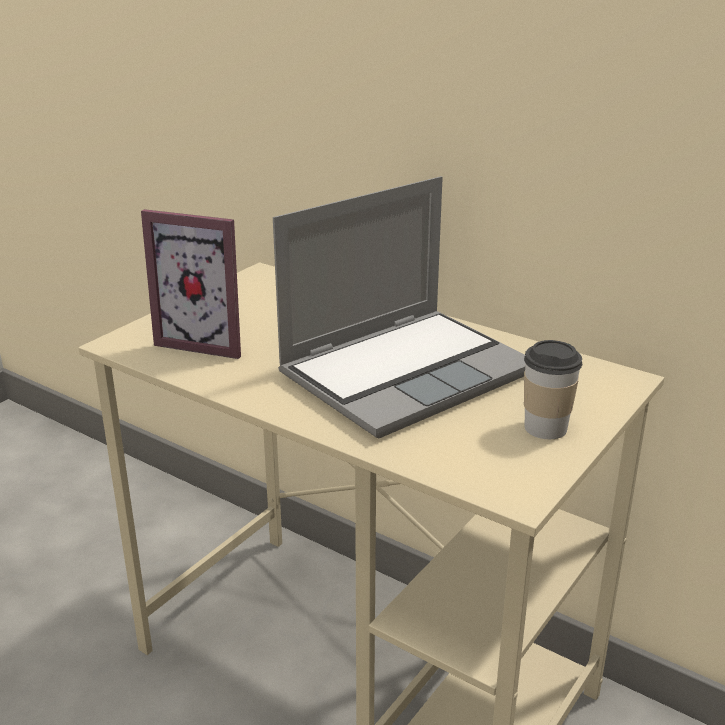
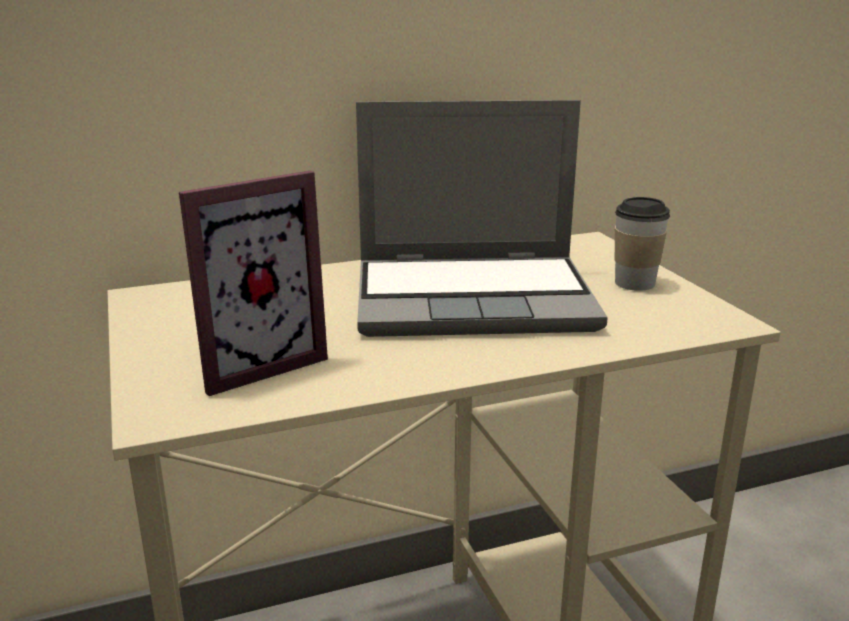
camera: 55 degrees left, 5 degrees down
laptop [273,176,525,438] -> laptop turned 90 degrees clockwise [356,100,608,337]

